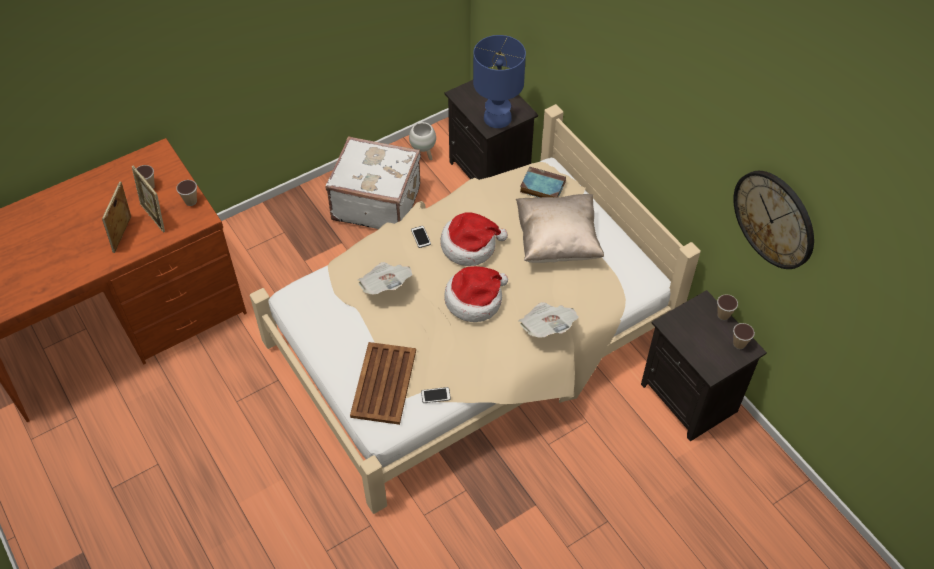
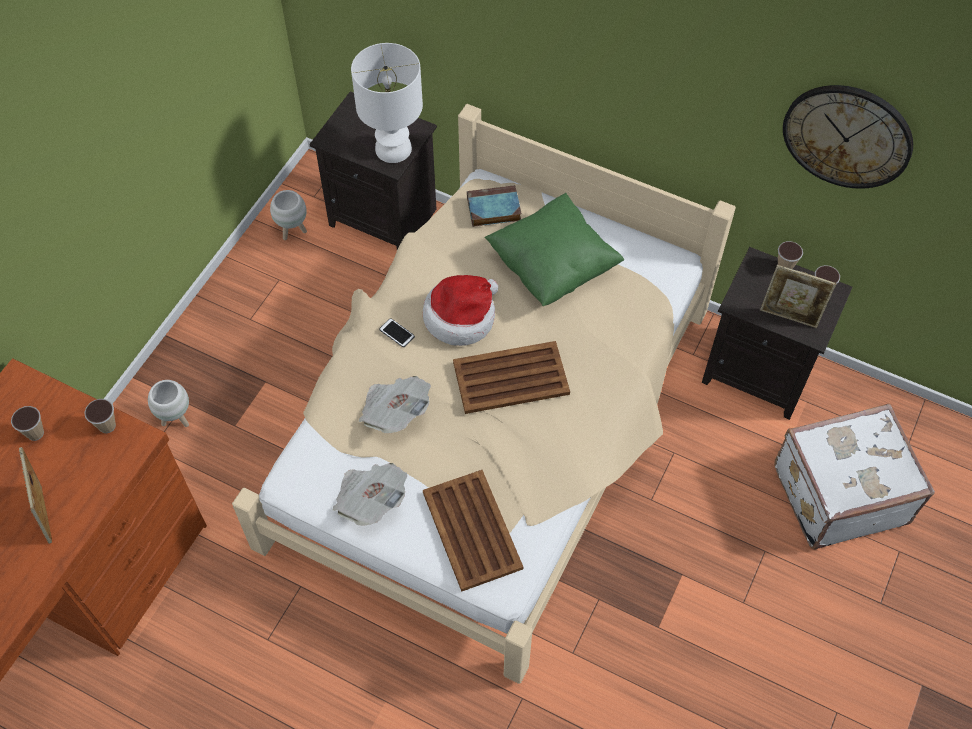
camera: 30 degrees left, 5 degrees up
picture frame [132,166,165,233] -> picture frame moved to [760,265,836,328]
white suitcase [326,136,421,229] -> white suitcase moved to [774,404,935,549]
phone [421,387,451,403] -> none
hat [444,266,508,322] -> brown tray [453,341,570,414]
blue table lamp [473,35,526,128] -> white table lamp [351,43,423,163]
beige pillow [516,194,604,263] -> green pillow [484,193,624,306]
newspaper [518,302,579,338] -> newspaper moved to [332,463,408,526]
none -> white planter [148,380,189,427]

